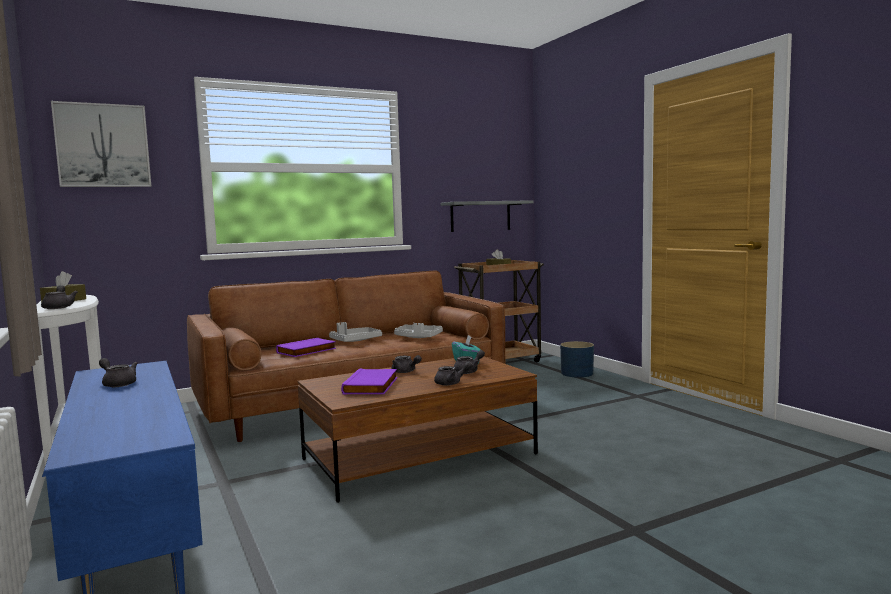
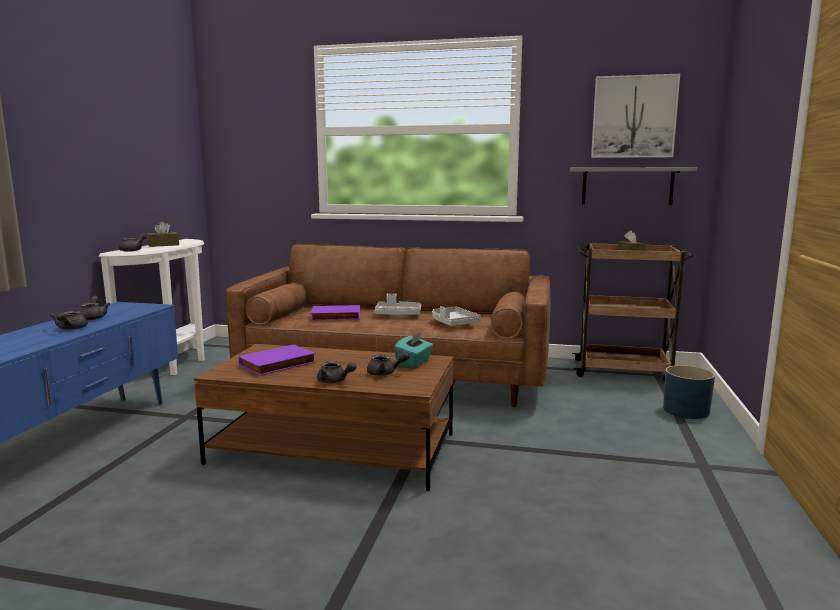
camera: 40 degrees right, 5 degrees up
picture [51,101,151,187] -> picture moved to [591,74,680,158]
grey teapot [392,355,422,373] -> grey teapot moved to [50,311,88,330]

